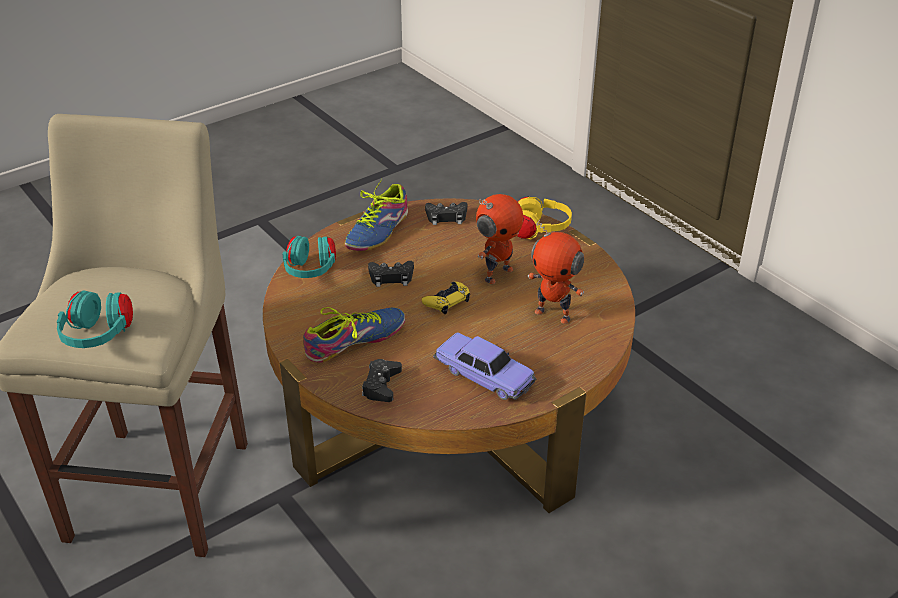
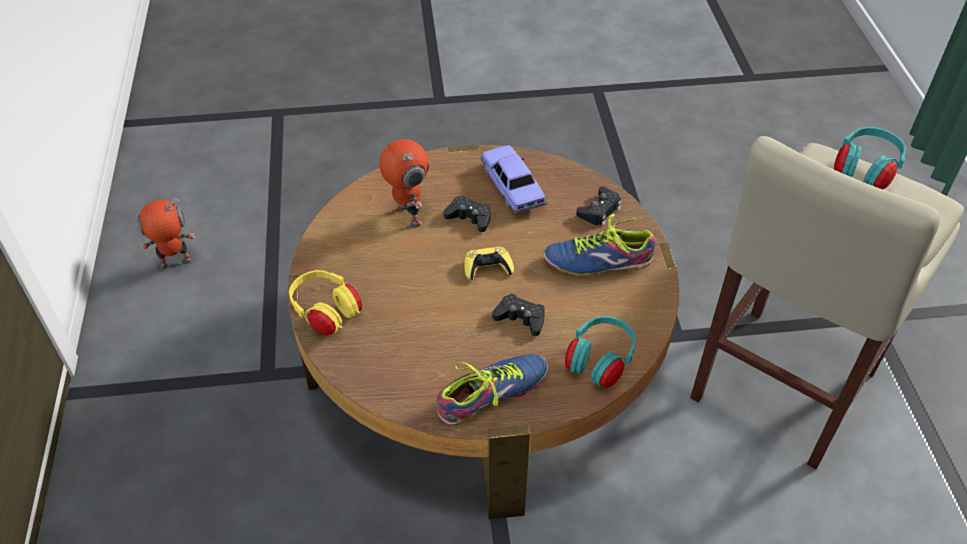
camera: 150 degrees left, 10 degrees up
black game controller [425,202,467,225] -> black game controller moved to [443,195,491,232]
toy robot [476,194,524,284] -> toy robot moved to [137,198,195,269]

